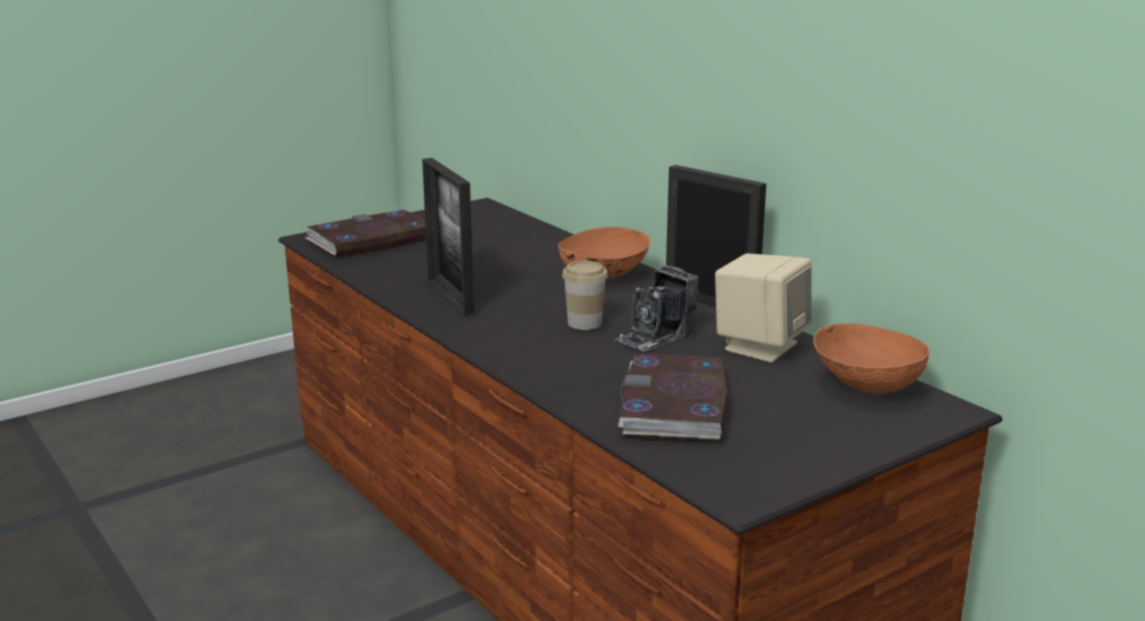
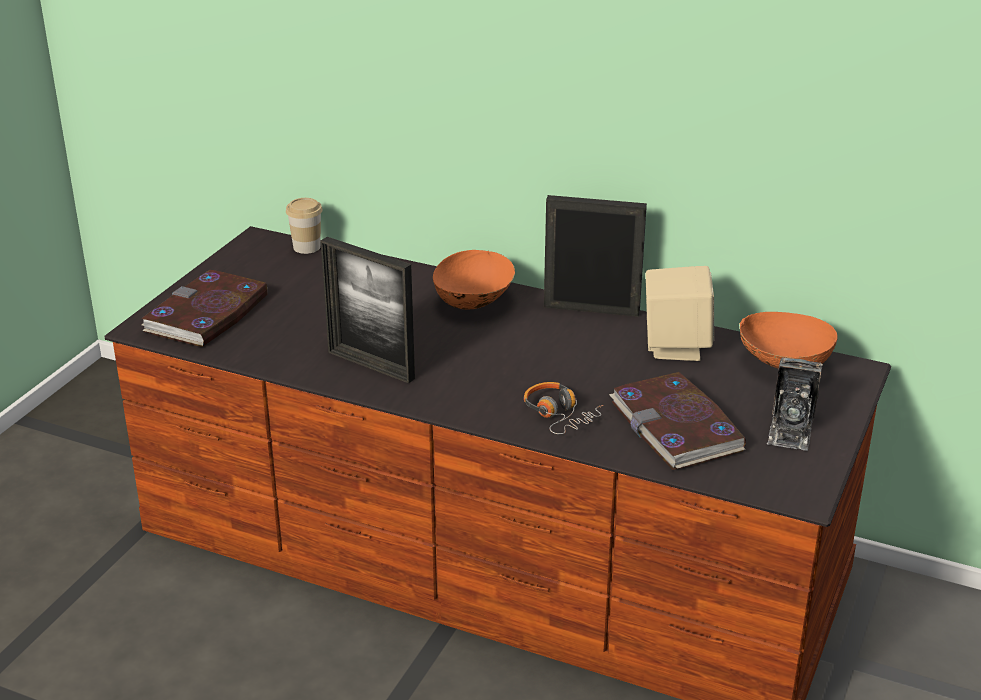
camera: 30 degrees left, 10 degrees up
cup [562,261,608,330] -> cup moved to [286,198,323,254]
camera [614,265,698,352] -> camera moved to [767,357,823,450]
none -> headphones [524,382,604,434]

